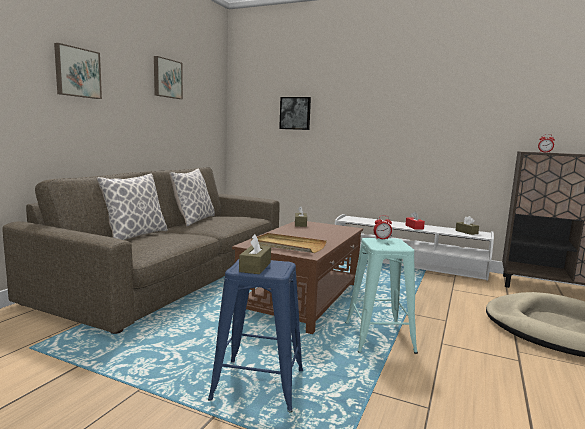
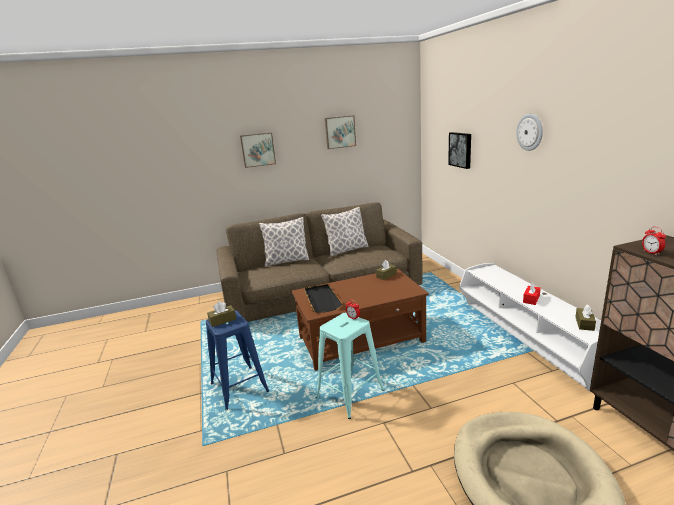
camera: 50 degrees right, 10 degrees up
beige tray [251,233,327,253] -> black tray [305,284,343,313]
none -> wall clock [516,114,543,151]

